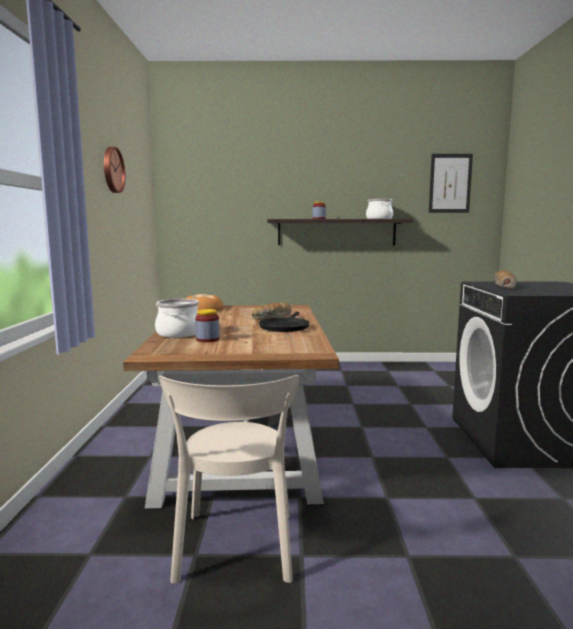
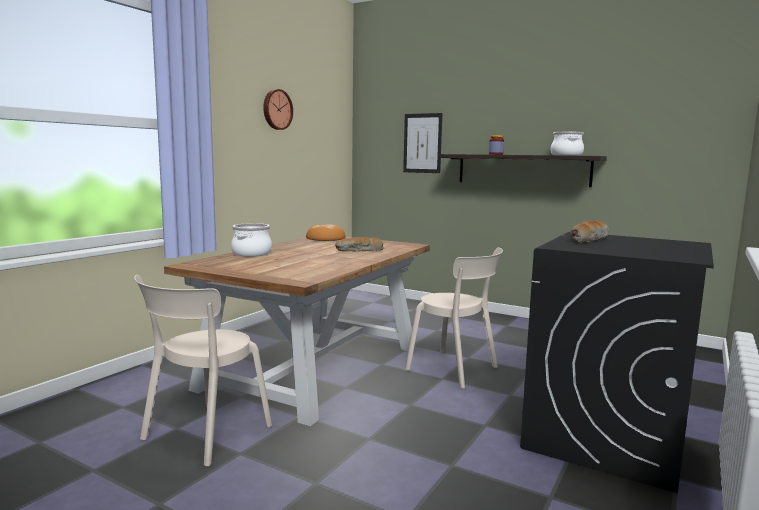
camera: 30 degrees right, 0 degrees up
jar [195,309,219,342] -> none
black frying pan [259,312,310,332] -> none
picture [429,154,473,213] -> picture moved to [403,113,442,173]
none -> beige chair [405,247,503,389]

